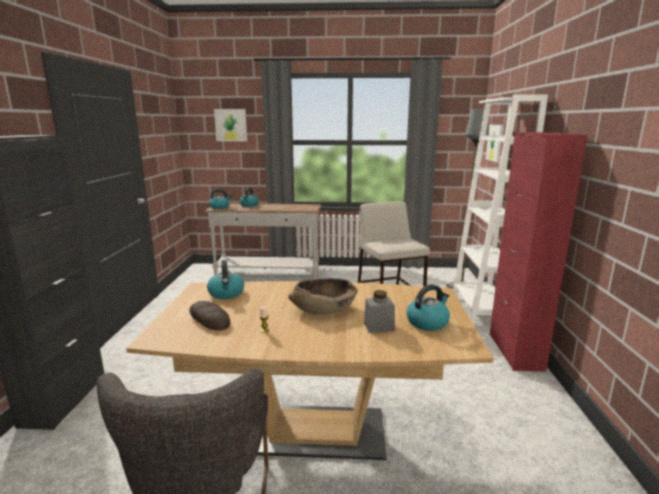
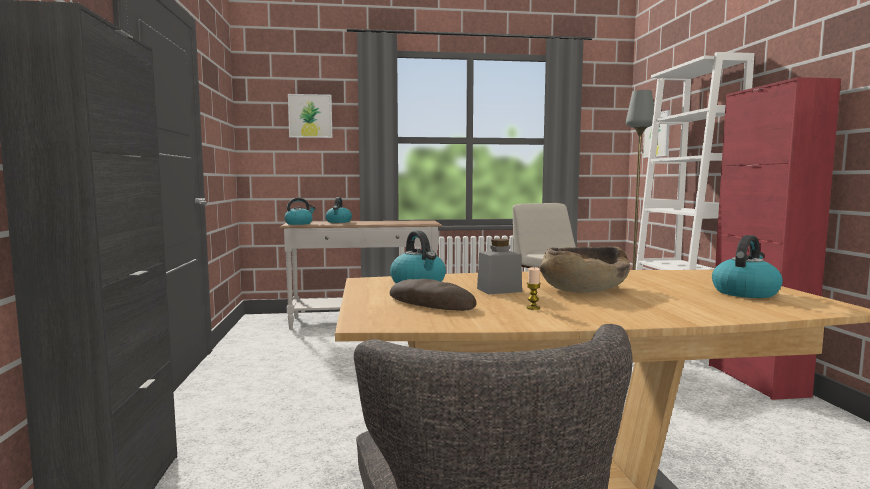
camera: 10 degrees left, 10 degrees down
grey jar [364,290,395,333] -> grey jar moved to [477,239,522,295]

